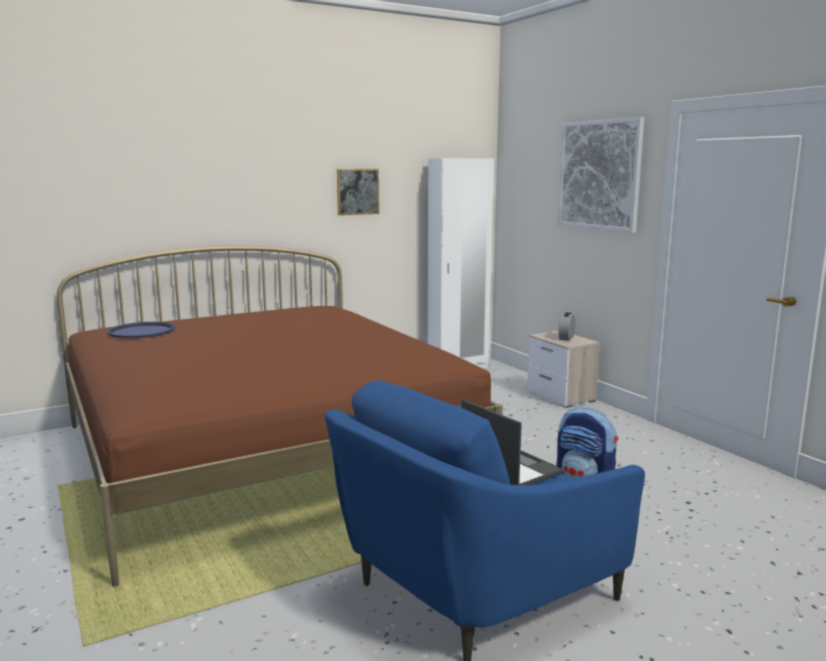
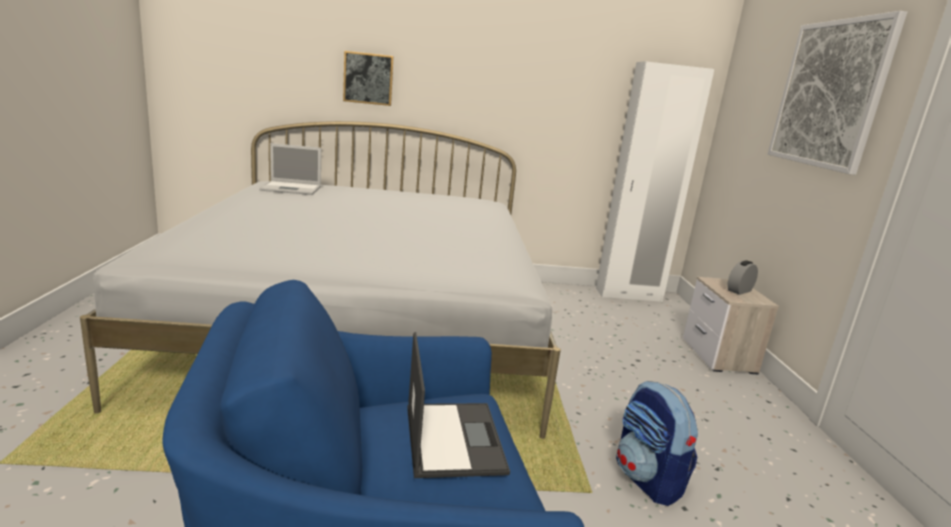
camera: 25 degrees right, 5 degrees up
brown bed [57,246,503,587] -> white bed [80,121,561,439]
blue tray [107,322,175,338] -> laptop [259,143,321,195]
picture [337,169,379,215] -> picture moved to [343,51,394,106]

